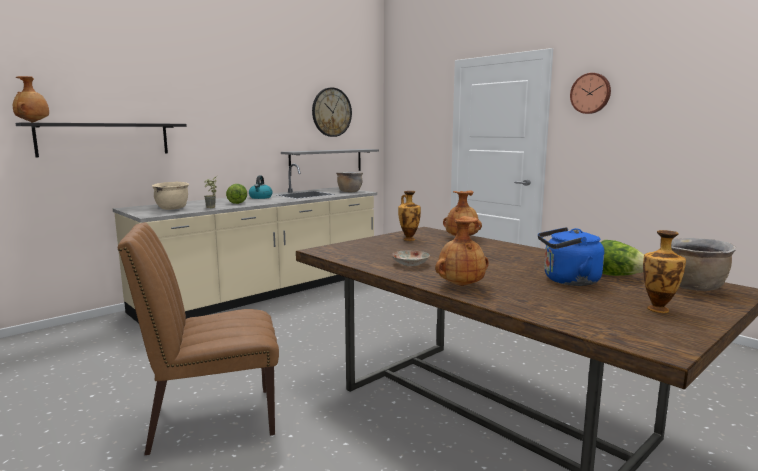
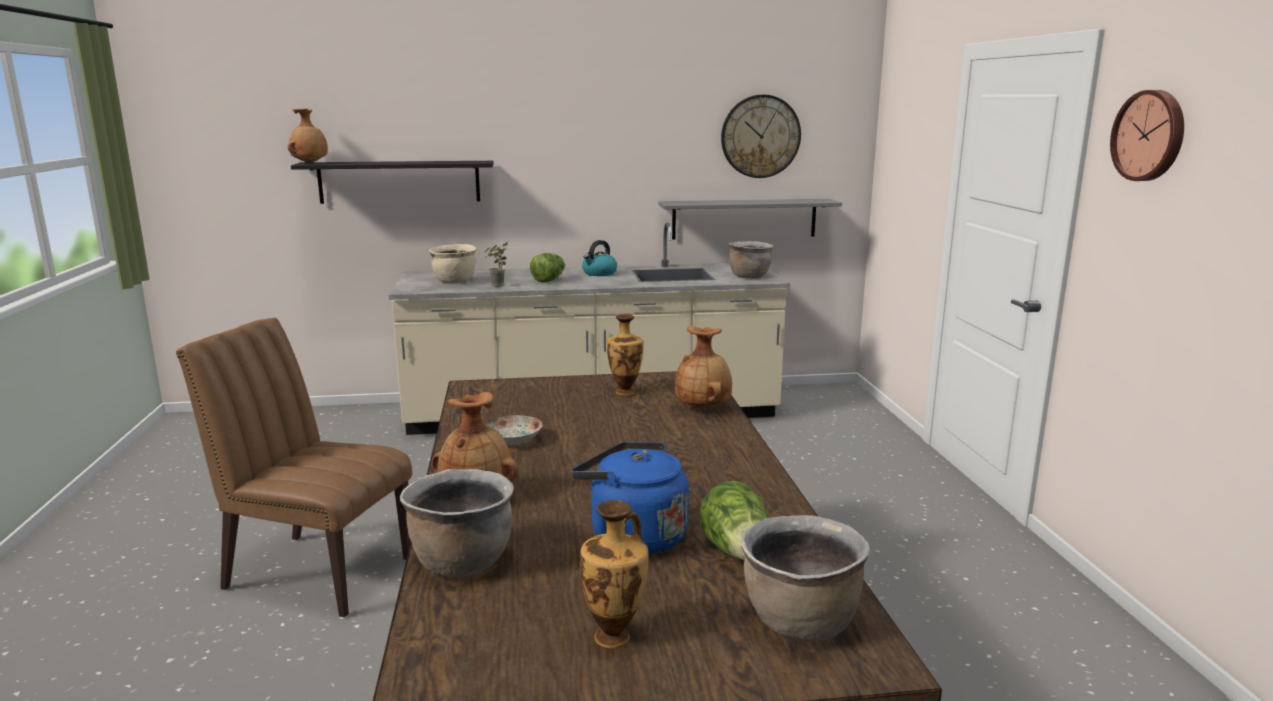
camera: 35 degrees right, 5 degrees up
none -> brown cooking pot [400,469,514,577]

